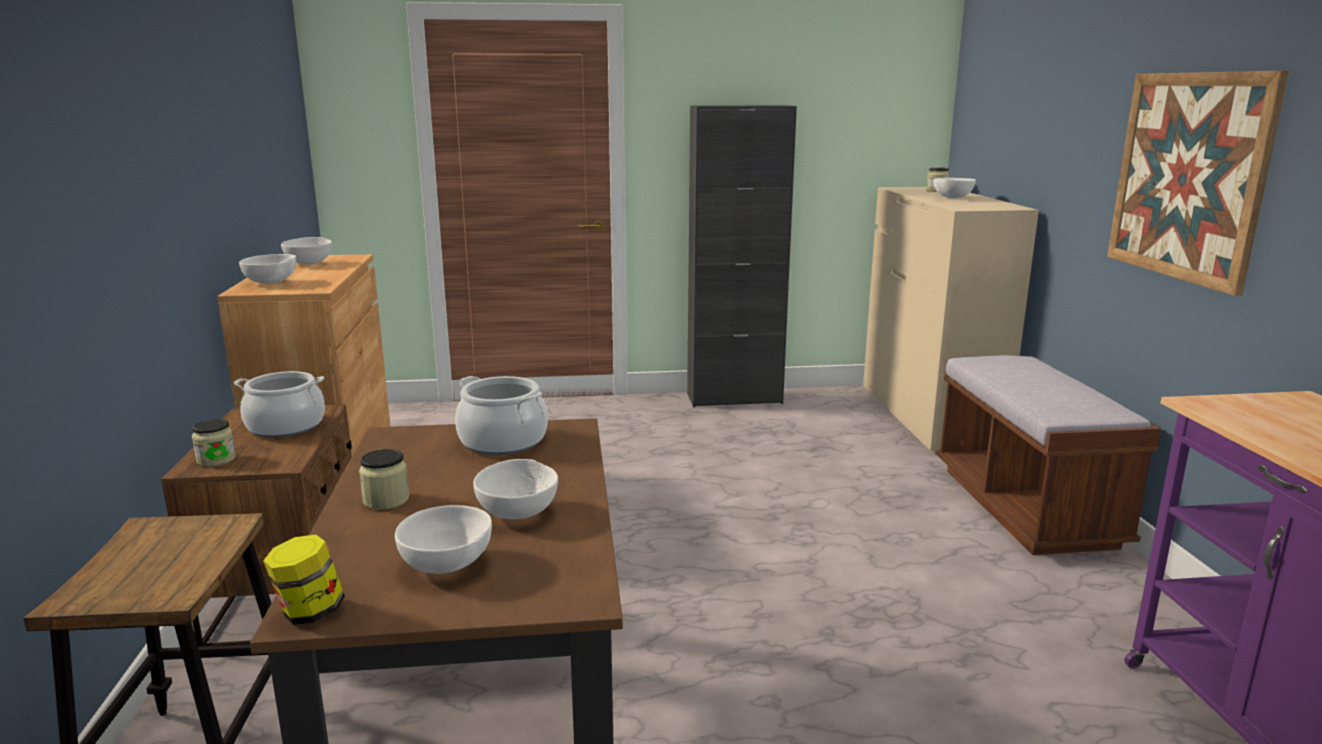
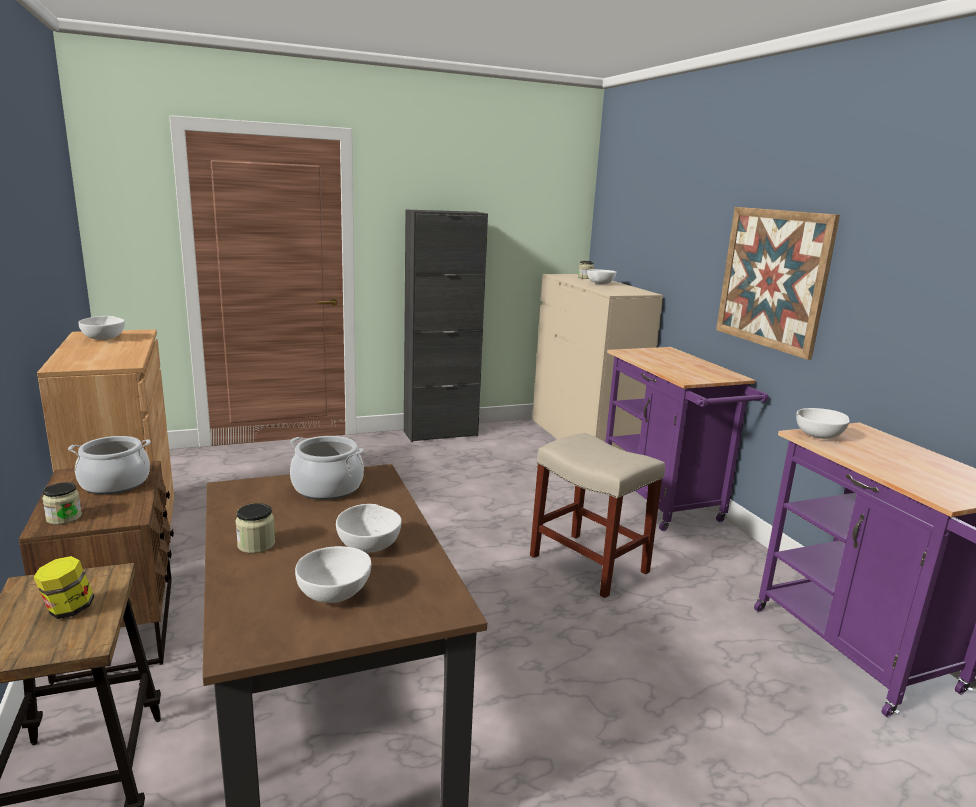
camera: 15 degrees left, 0 degrees up
white bowl [239,254,296,284] -> white bowl moved to [796,408,850,439]
jar [263,534,345,625] -> jar moved to [33,556,94,619]
brown bench [936,355,1161,555] -> purple cart [605,347,769,531]
none -> beige stool [530,433,665,598]

